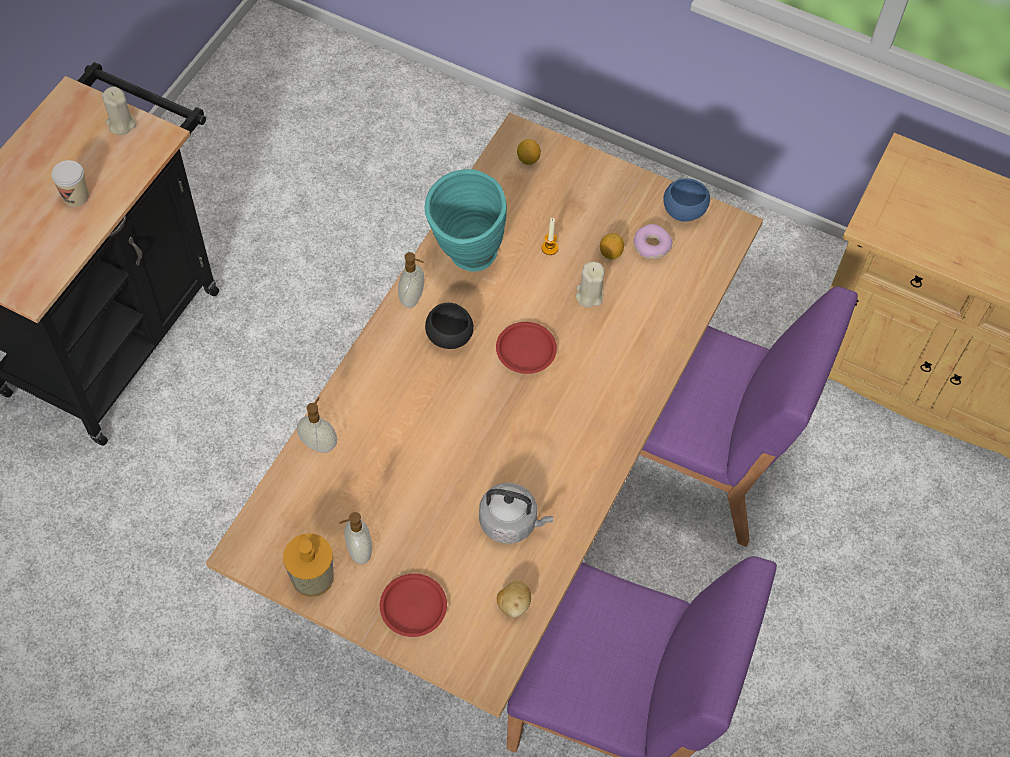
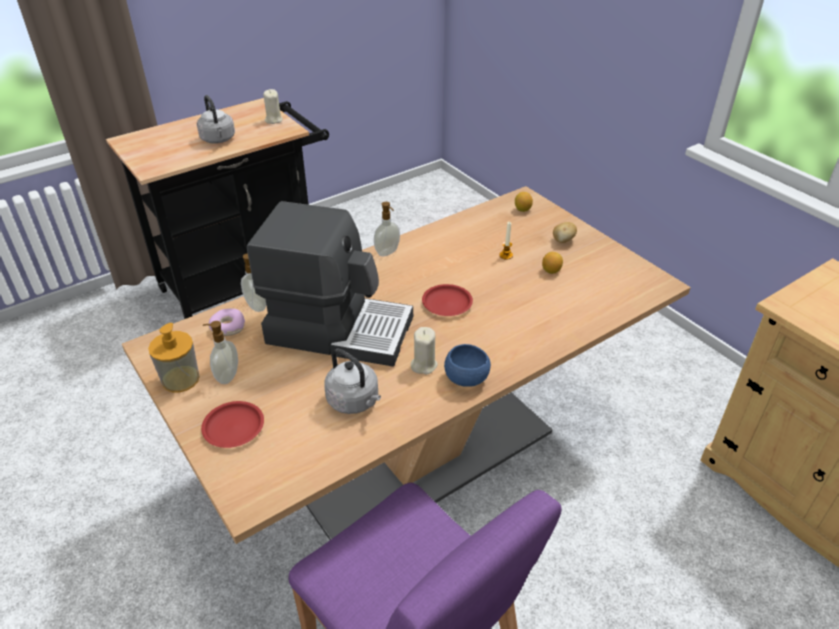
camera: 30 degrees right, 20 degrees down
cup [51,160,89,207] -> grey kettle [197,95,235,144]
turquoise vase [425,169,507,272] -> none
black bowl [425,303,474,349] -> none
potato [497,581,531,617] -> potato moved to [553,222,577,243]
beige candle [576,262,605,308] -> beige candle moved to [411,327,438,374]
donut [634,224,673,259] -> donut moved to [209,308,245,336]
purple chair [640,287,858,547] -> none
blue bowl [663,178,710,222] -> blue bowl moved to [444,344,491,387]
none -> coffee machine [247,201,413,367]

